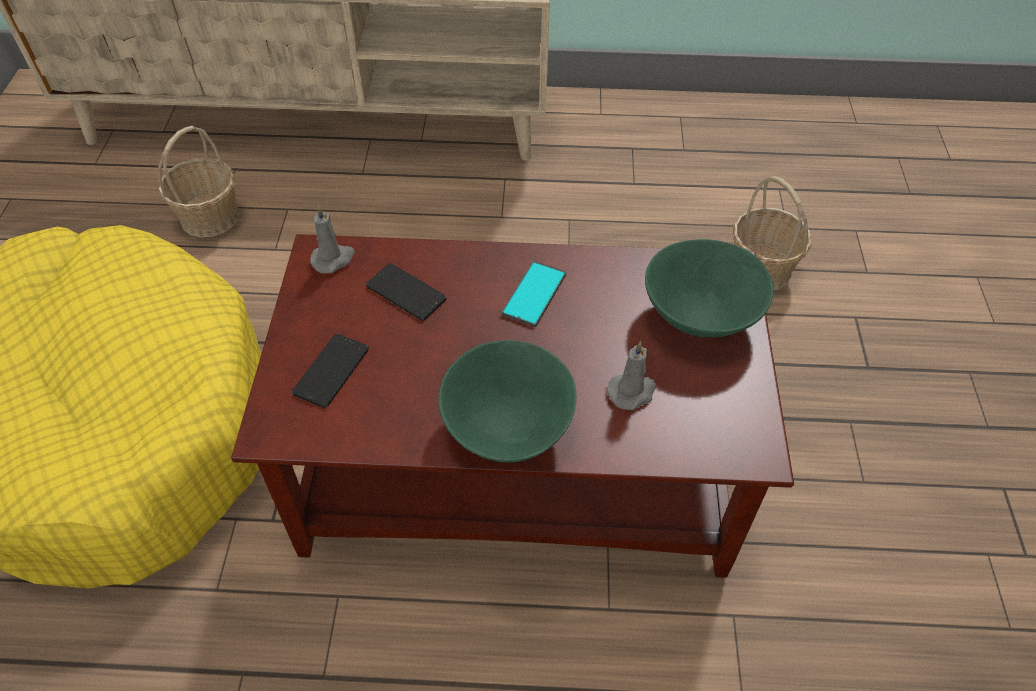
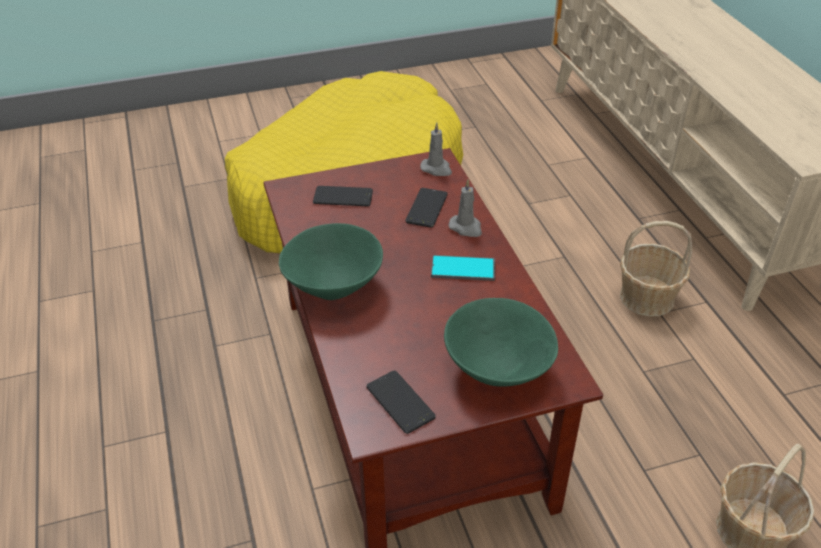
camera: 70 degrees right, 10 degrees down
basket [158,126,239,238] -> basket moved to [620,221,692,317]
grey candle [607,341,656,410] -> grey candle moved to [449,179,482,237]
none -> phone [367,371,436,434]

